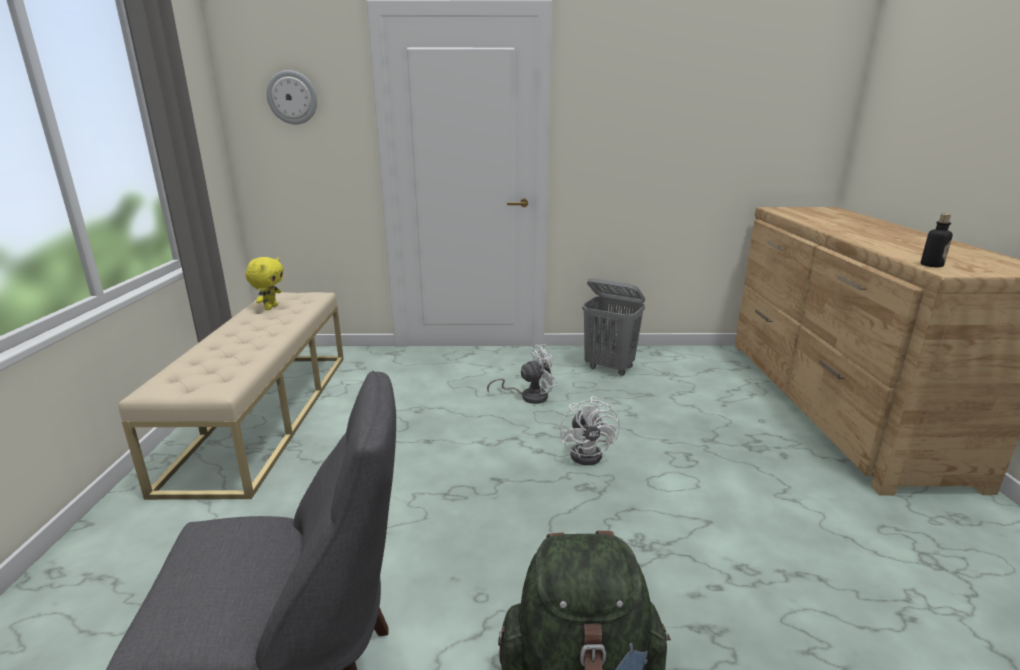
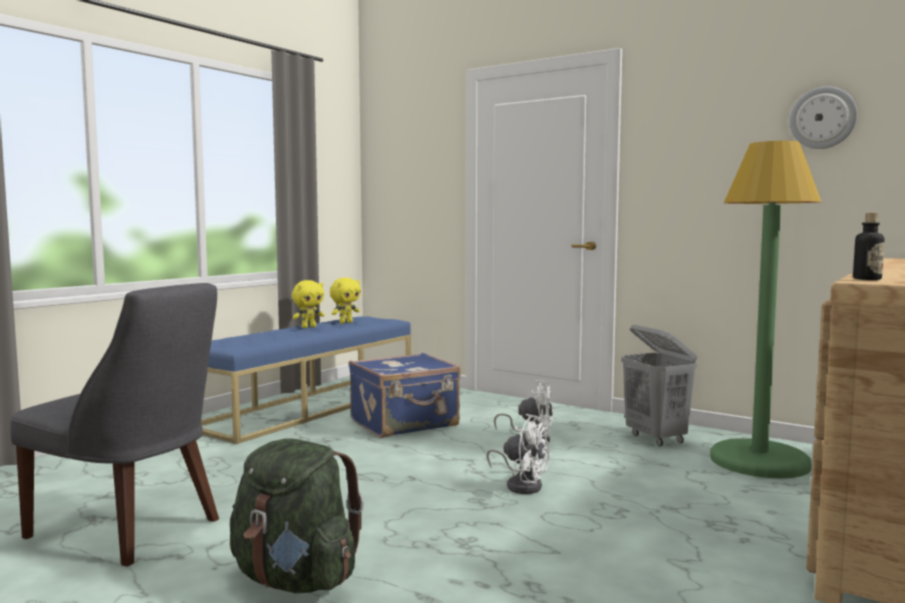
camera: 35 degrees right, 15 degrees down
beige bench [118,292,344,500] -> blue bench [201,317,411,444]
wall clock [267,70,317,125] -> wall clock moved to [789,86,857,149]
white fan [560,396,620,465] -> white fan turned 90 degrees counterclockwise [486,414,550,494]
none -> yellow plush toy [292,280,324,328]
none -> blue suitcase [349,353,460,438]
none -> green floor lamp [710,141,821,478]

